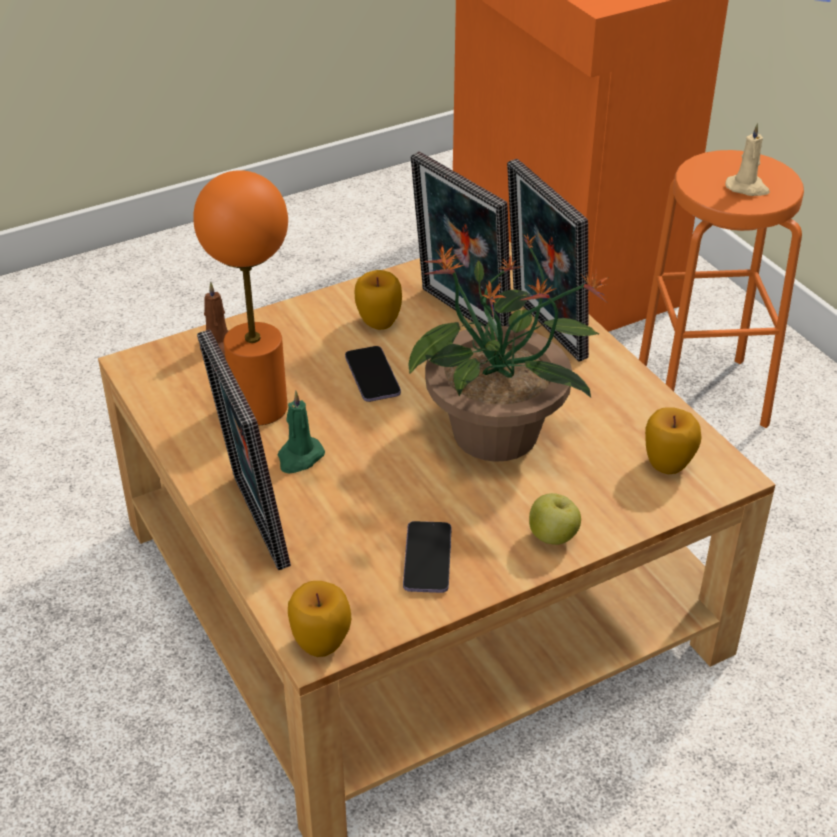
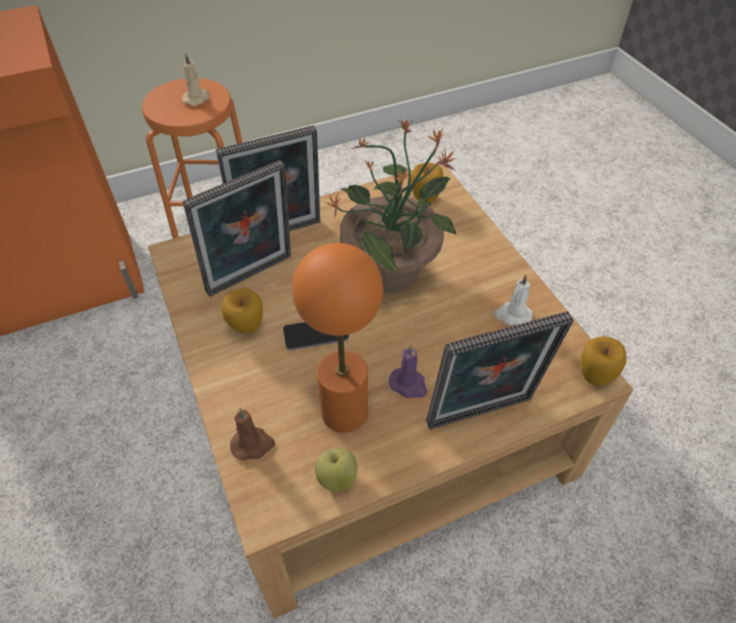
camera: 85 degrees left, 10 degrees up
green candle [278,391,325,473] -> purple candle [389,344,427,398]
phone [403,521,451,593] -> white candle [494,274,533,325]
apple [529,493,581,545] -> apple moved to [315,448,358,492]

